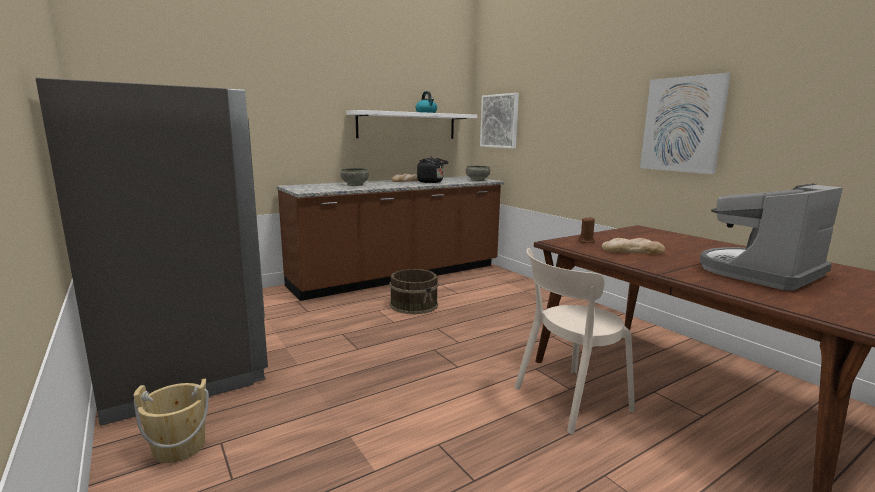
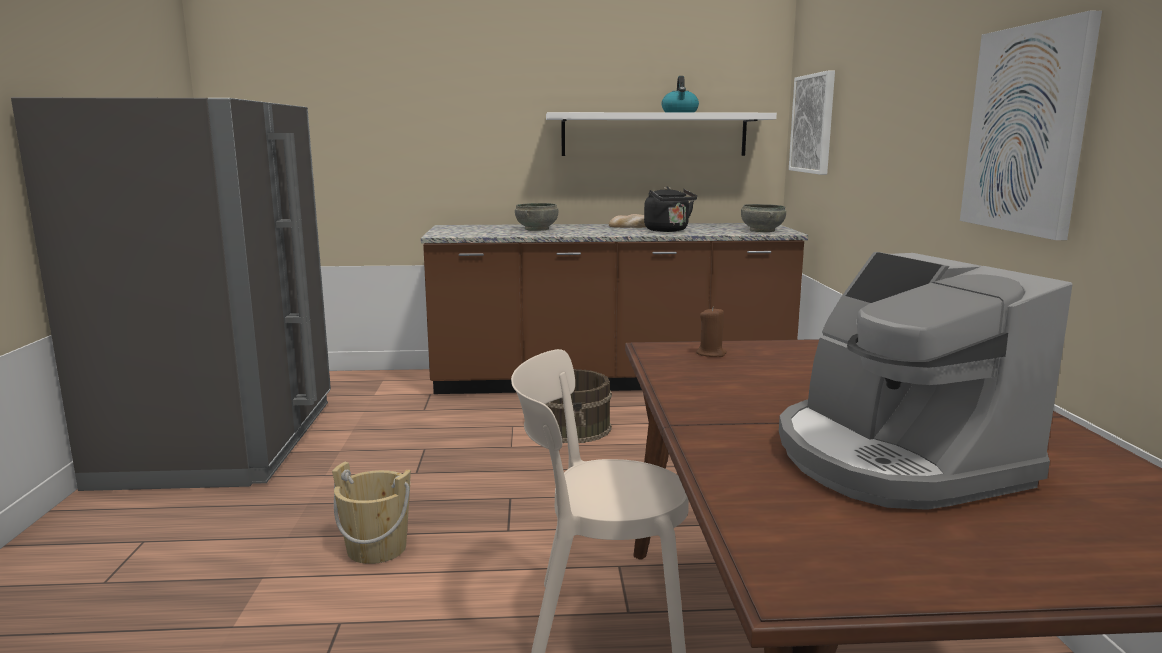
camera: 30 degrees right, 0 degrees up
beige bucket [134,378,209,463] -> beige bucket moved to [332,462,411,564]
bread [602,238,665,254] -> none
coffee machine [700,184,843,291] -> coffee machine turned 105 degrees counterclockwise [779,252,1073,510]

